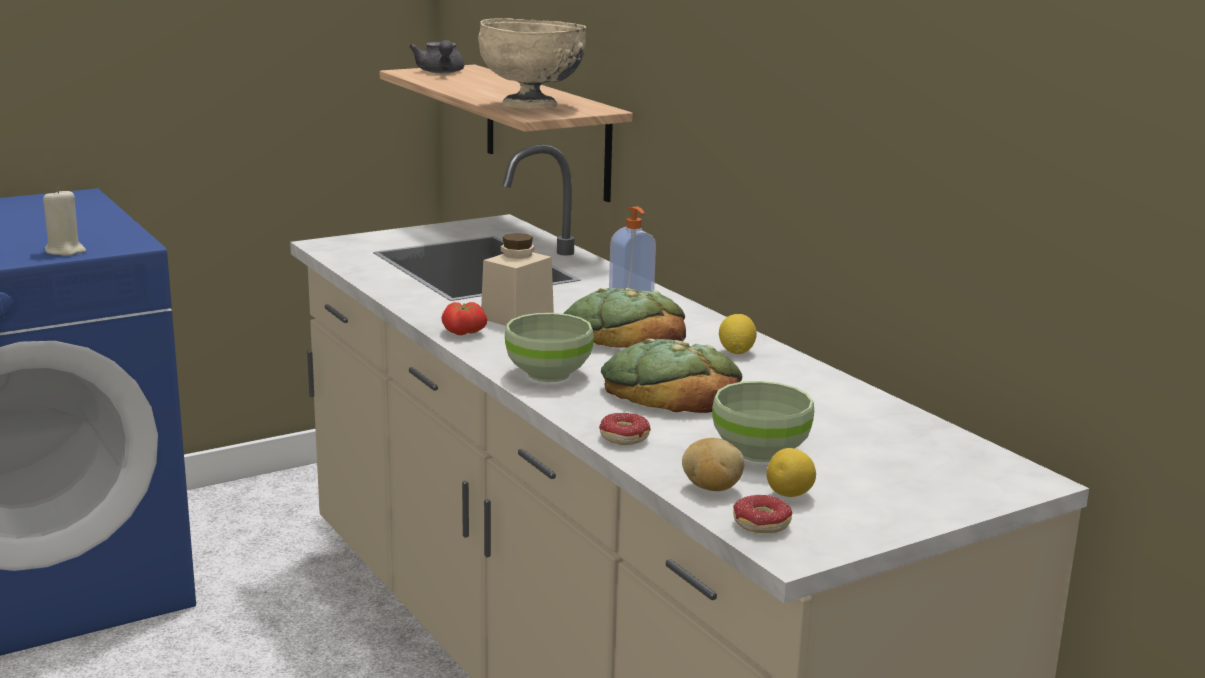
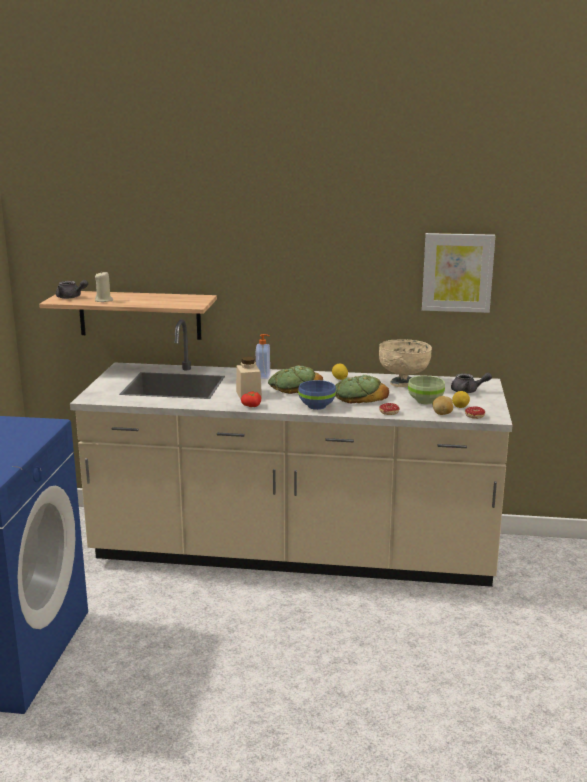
camera: 50 degrees left, 0 degrees up
beige candle [43,188,86,256] -> beige candle moved to [95,272,113,302]
beige bowl [478,18,586,109] -> beige bowl moved to [379,339,432,387]
green bowl [505,313,594,382] -> blue bowl [298,380,336,410]
none -> picture [422,233,495,313]
none -> grey teapot [451,372,492,393]

